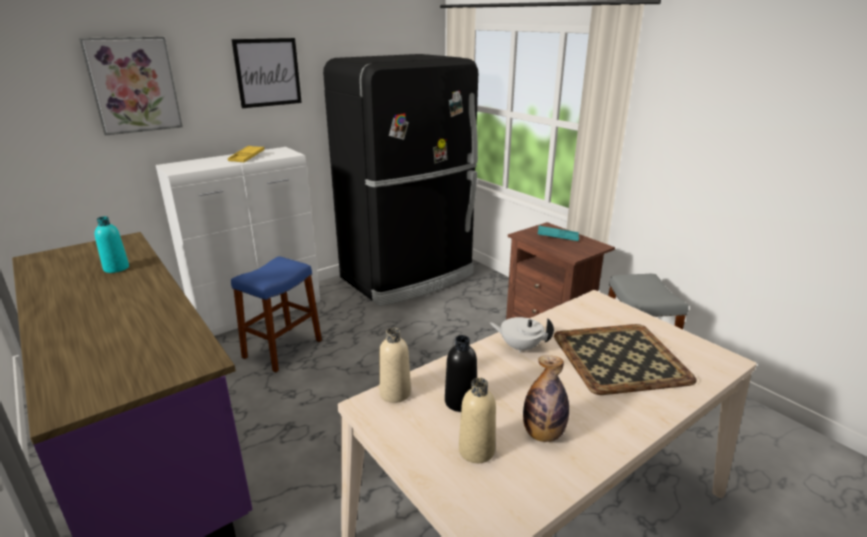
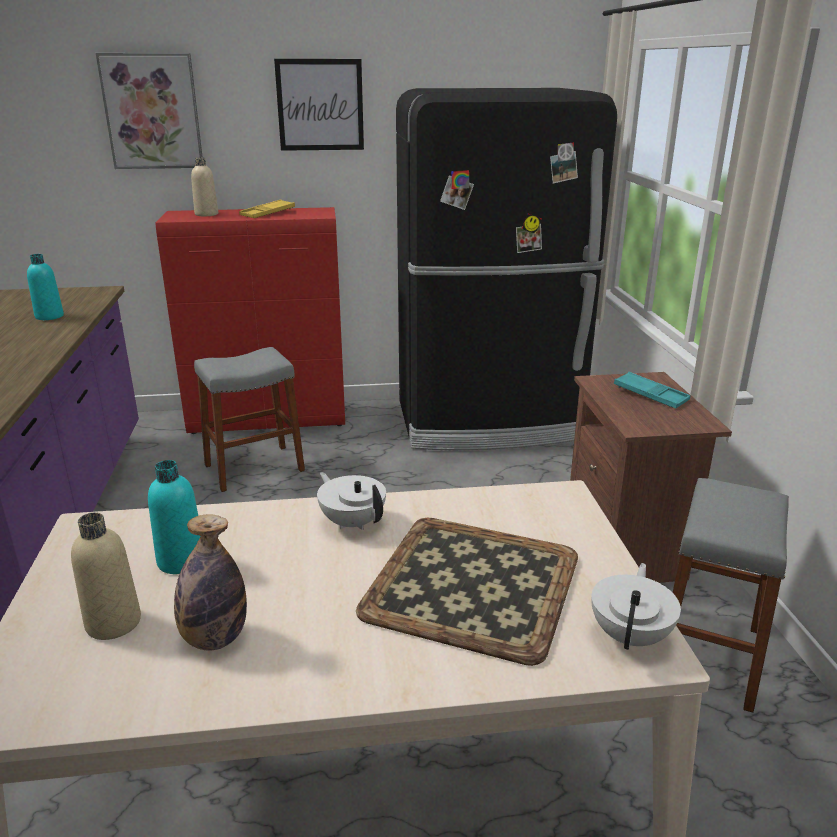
camera: 30 degrees right, 0 degrees up
white cabinet [156,147,320,336] -> red cabinet [155,207,345,434]
blue stool [231,256,322,372] -> grey stool [194,347,305,492]
beige bottle [379,328,411,403] -> beige bottle moved to [191,158,218,216]
black bottle [445,335,477,412] -> turquoise bottle [148,460,200,574]
none -> white teapot [591,563,681,650]

